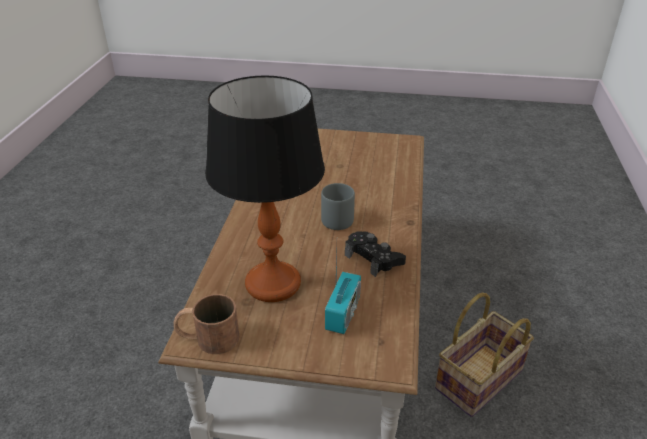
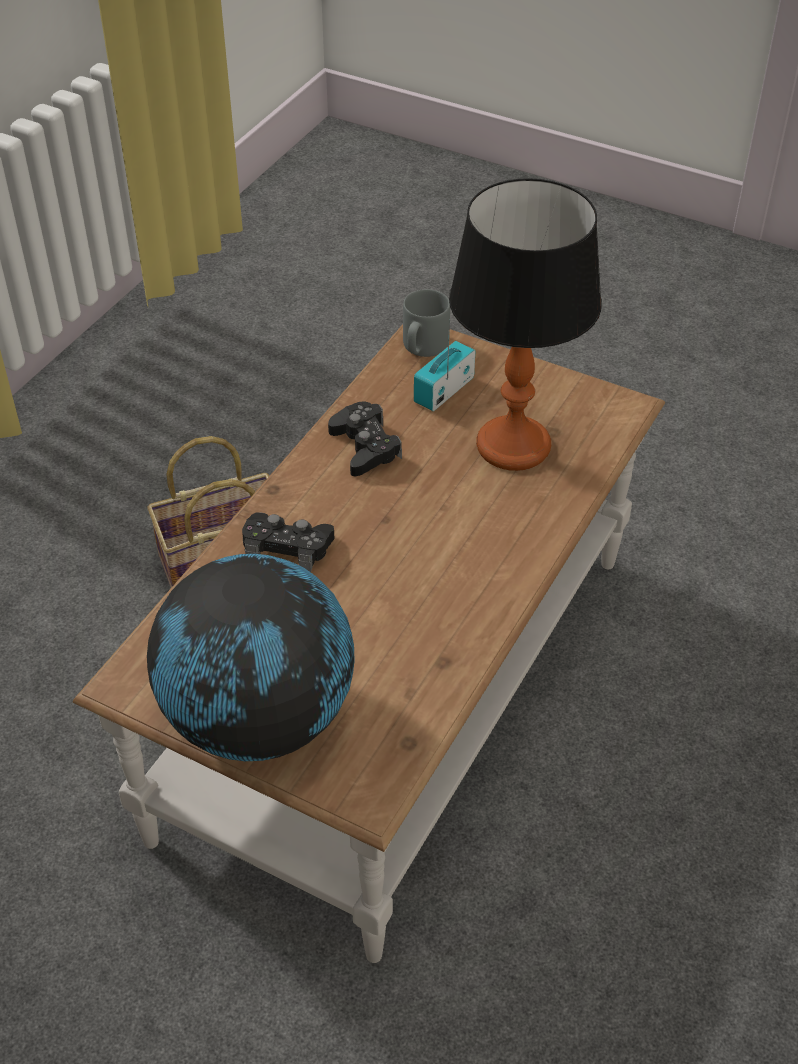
camera: 160 degrees left, 10 degrees up
brown mug [173,294,239,354] -> none
grey mug [321,183,355,230] -> grey mug moved to [403,289,450,357]
none -> globe [147,554,355,761]
none -> black game controller [242,512,334,572]

